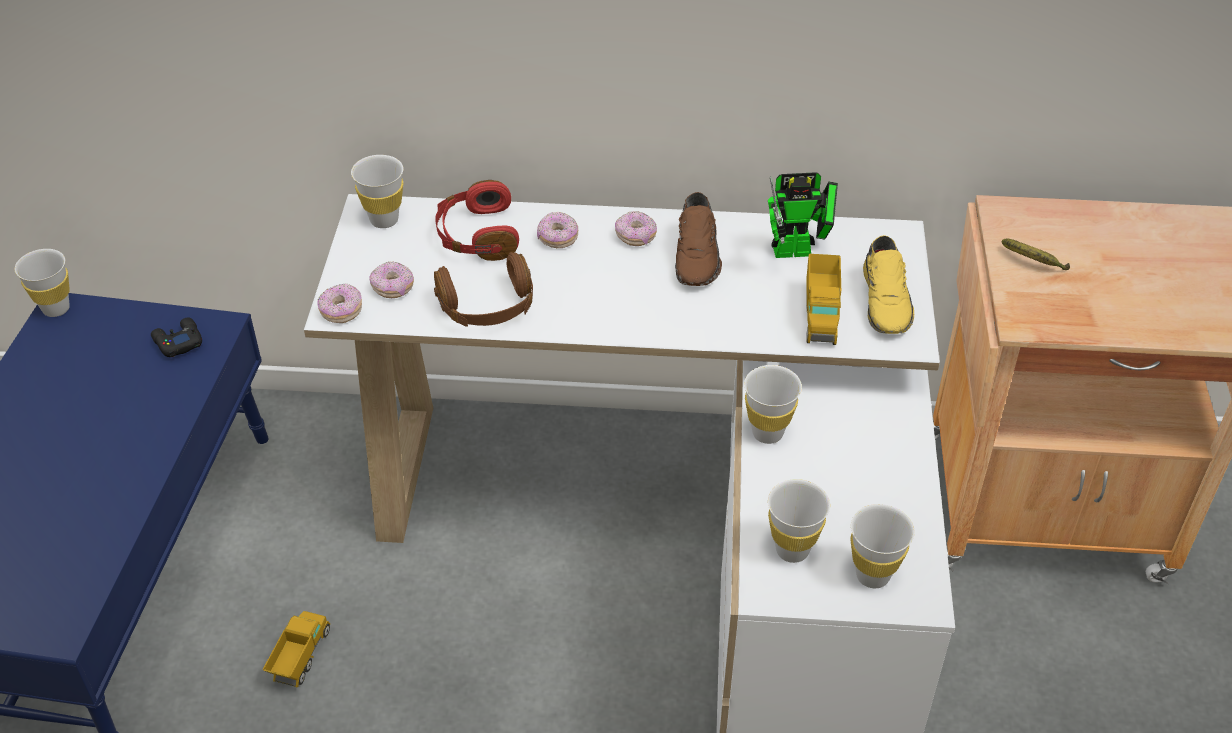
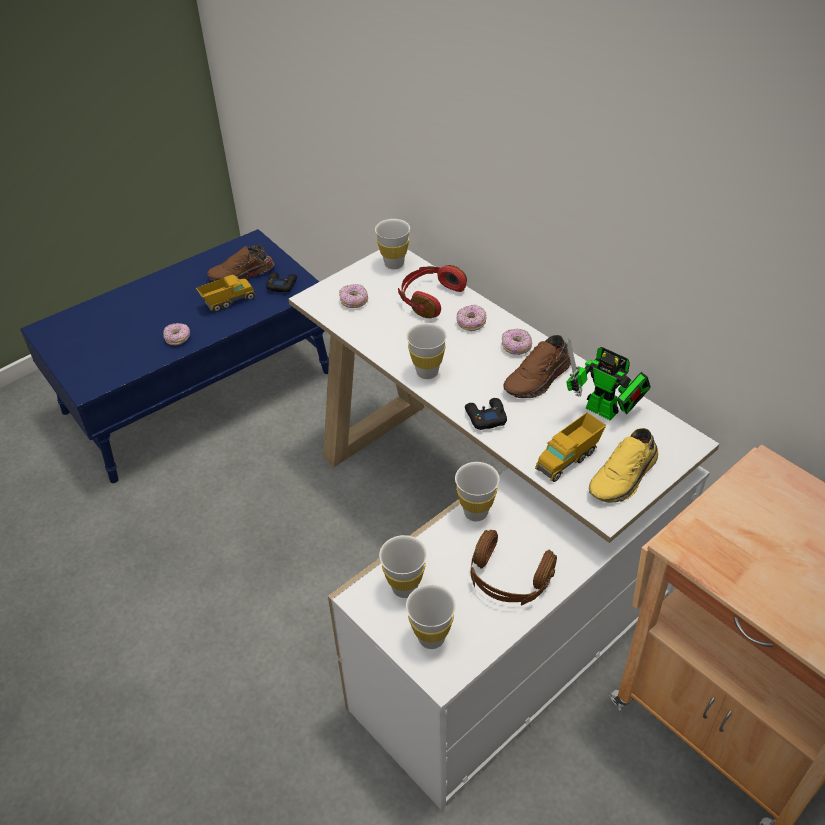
camera: 45 degrees right, 0 degrees up
white cup [15,249,70,317] -> white cup moved to [406,323,447,379]
toy truck [263,611,330,688] -> toy truck moved to [196,274,256,312]
donut [318,284,362,323] -> donut moved to [163,323,190,345]
brown headphones [434,252,533,327] -> brown headphones moved to [470,530,557,606]
banana [1002,239,1070,270] -> none
none -> brown shoe [207,244,275,282]
none -> black game controller [465,398,507,430]

